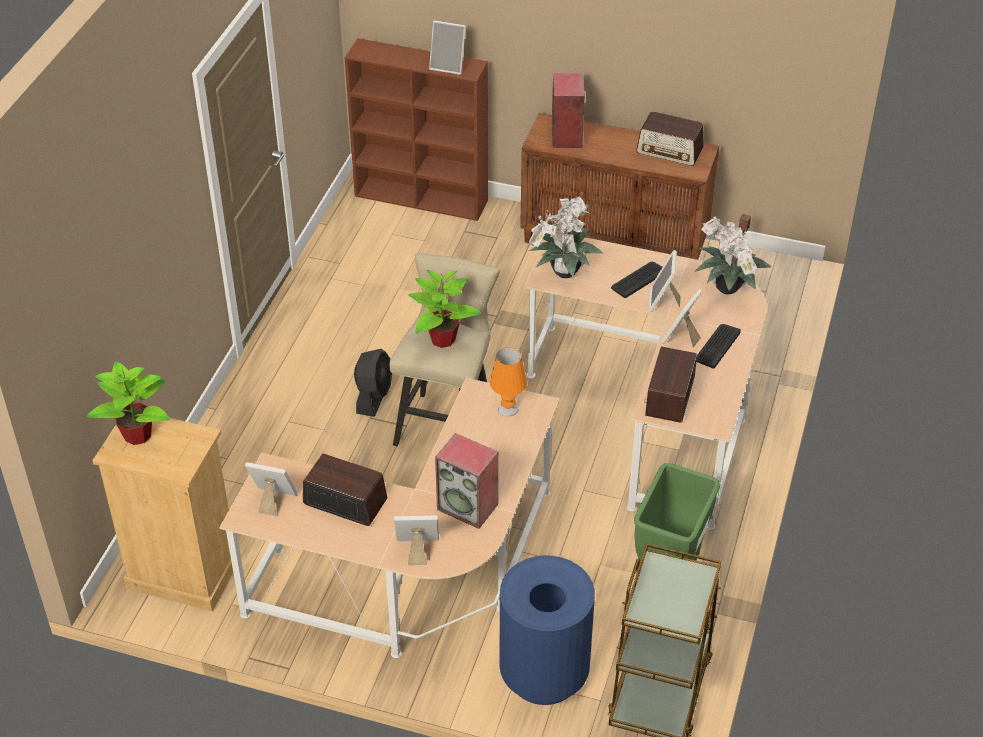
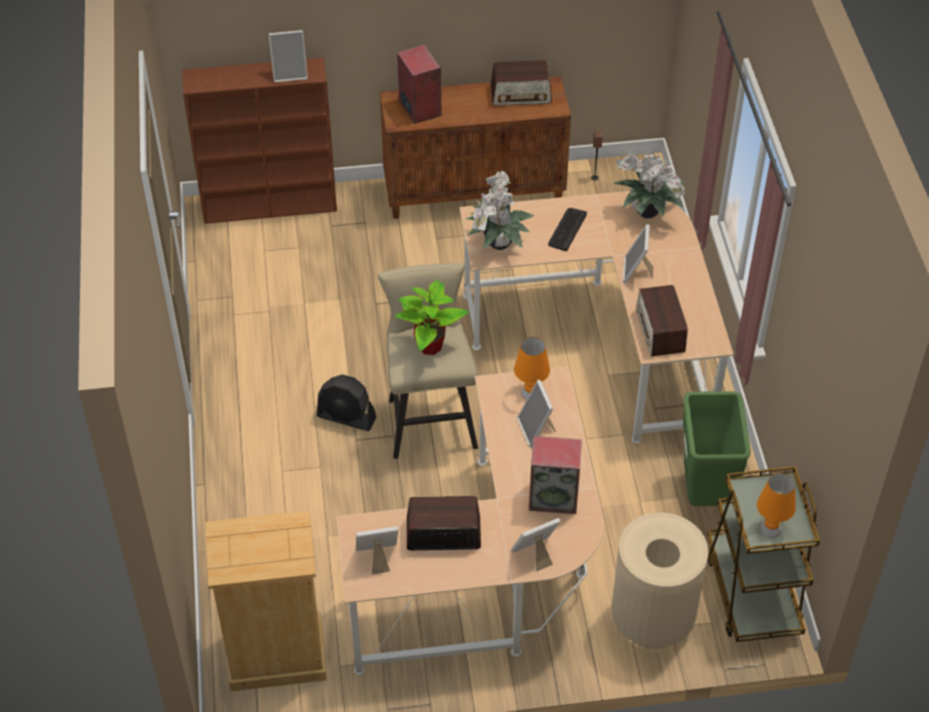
camera: 25 degrees left, 5 degrees up
potted plant [87,362,169,445] -> none
black fan [354,349,392,417] -> black fan turned 120 degrees clockwise [317,374,376,431]
blue trash can [499,555,595,705] -> beige trash can [611,512,708,649]
picture frame [649,250,681,312] -> picture frame moved to [517,380,556,447]
keyboard [696,324,741,369] -> none
none -> orange table lamp [757,473,796,537]

